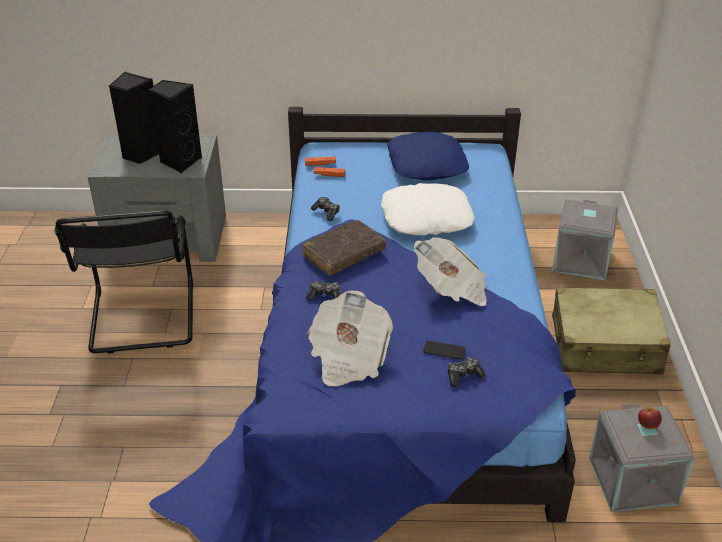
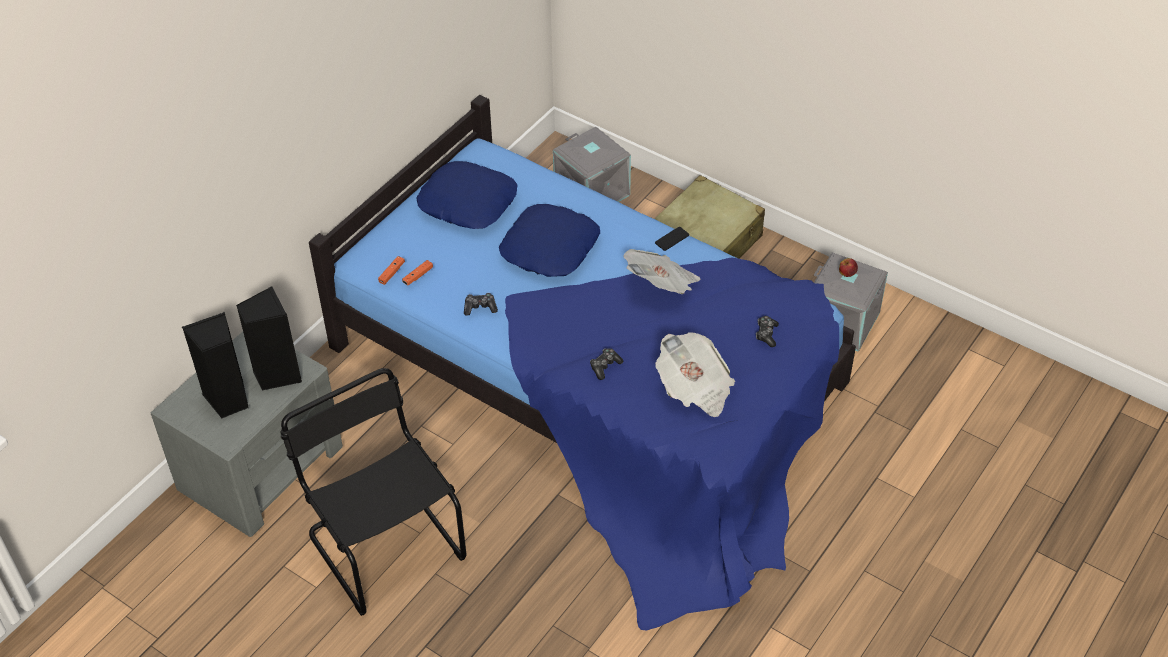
camera: 55 degrees left, 10 degrees up
black chair [55,210,193,354] -> black chair turned 150 degrees counterclockwise [281,368,466,616]
brown book [302,220,386,275] -> none
white pillow [381,183,475,235] -> blue pillow [499,204,600,277]
phone [423,341,466,360] -> phone moved to [655,227,689,251]

